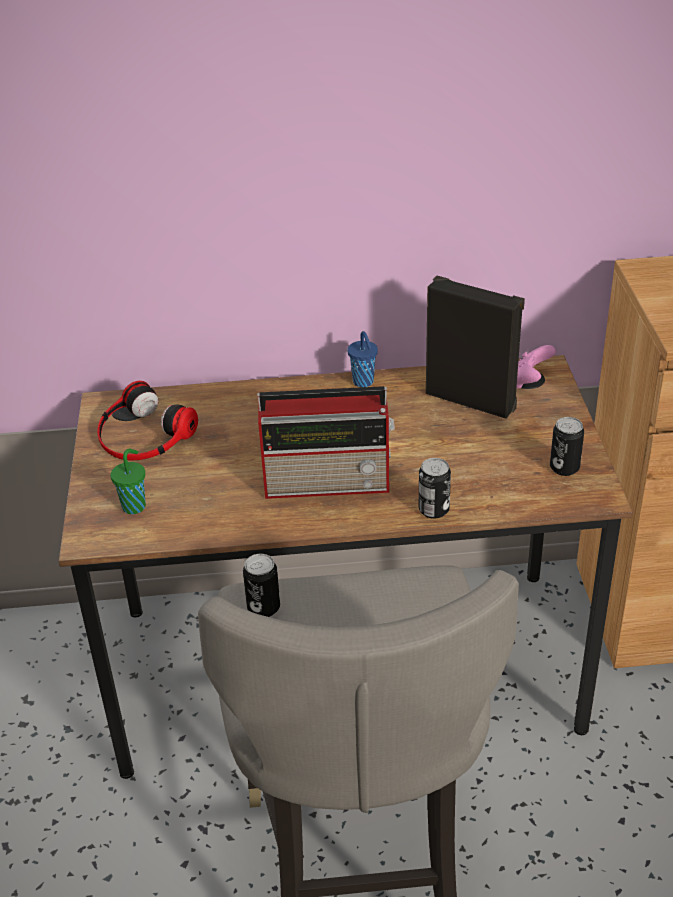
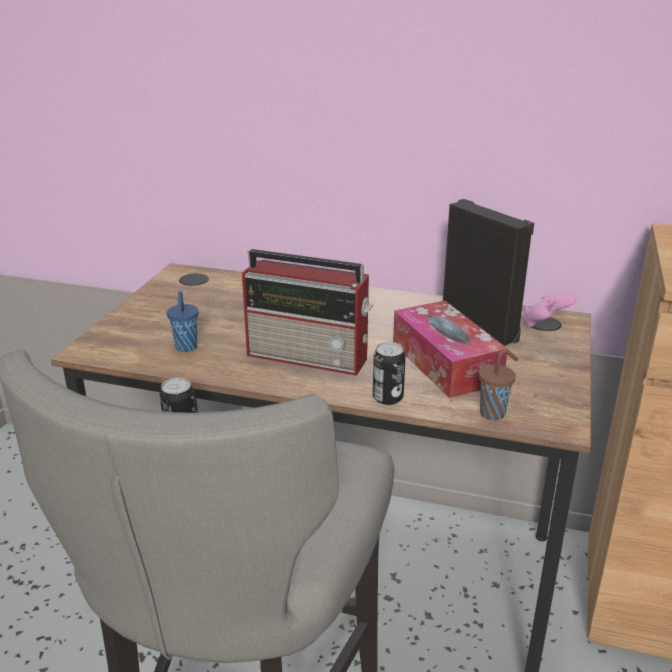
camera: 20 degrees right, 10 degrees down
headphones [97,381,198,461] -> none
green cup [110,449,146,514] -> none
blue cup [347,331,378,387] -> blue cup moved to [167,291,199,352]
can [550,417,584,476] -> none
none -> tissue box [393,301,508,398]
none -> brown cup [479,349,518,420]

